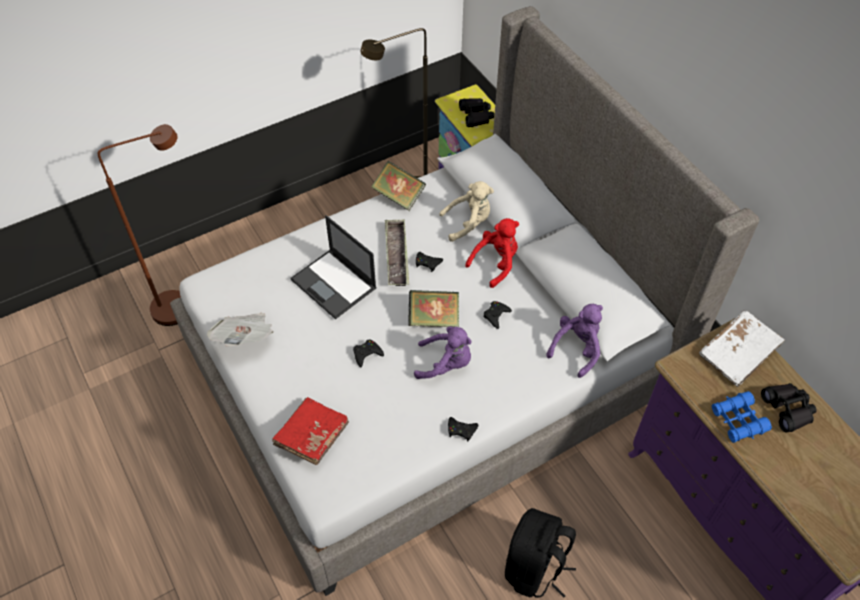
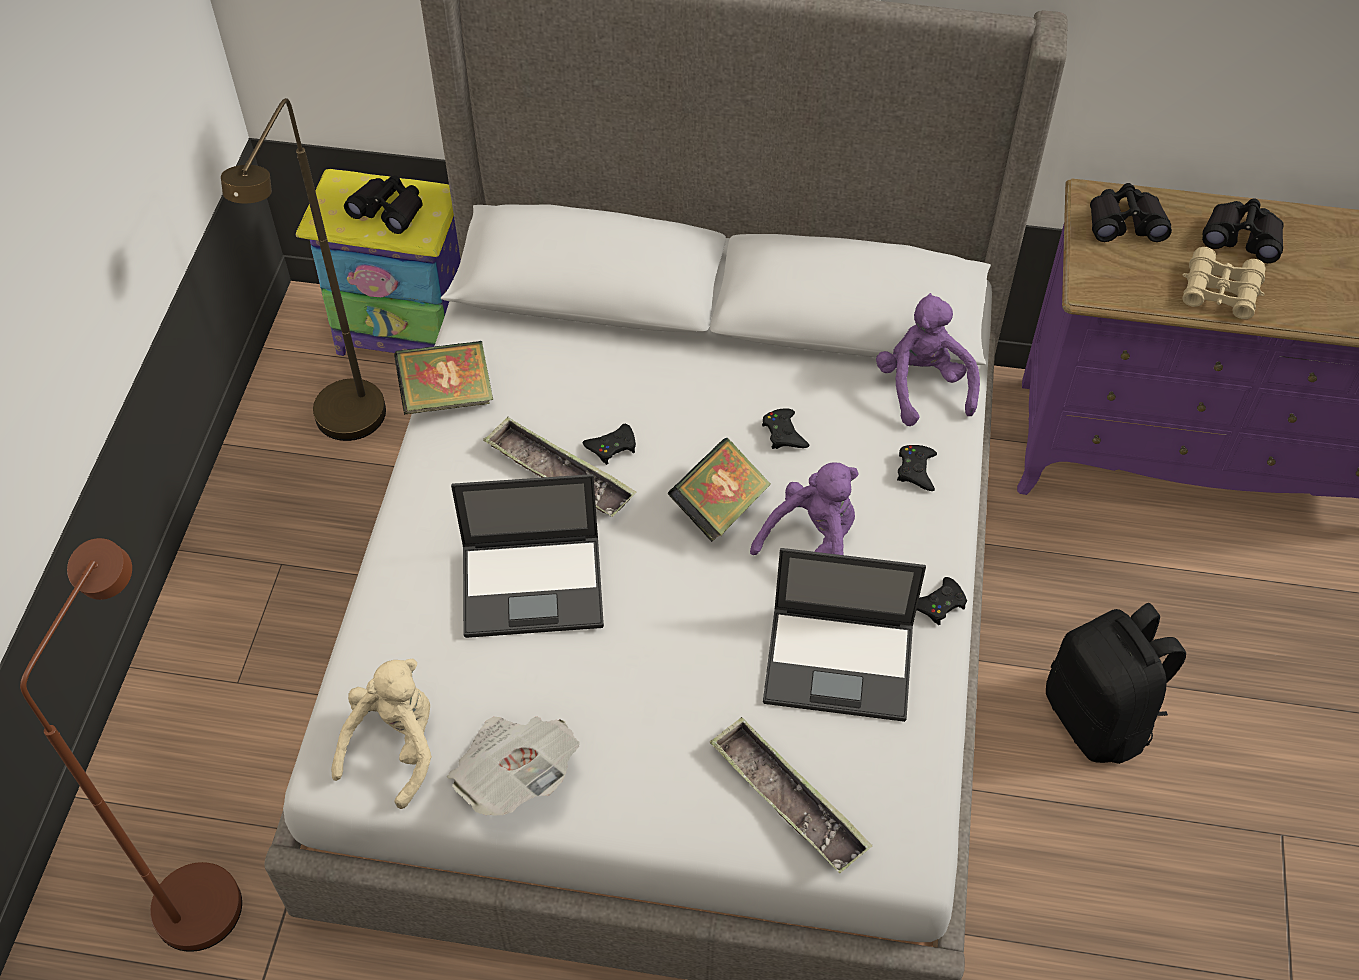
camera: 50 degrees left, 0 degrees up
red book [272,397,349,465] -> tray [710,717,872,873]
black game controller [353,339,384,368] -> black game controller moved to [897,445,937,491]
beige plush toy [439,181,494,242] -> beige plush toy moved to [331,659,432,809]
red plush toy [465,218,519,288] -> none
white book [699,311,785,387] -> black binoculars [1090,183,1172,242]
blue binoculars [712,391,772,443] -> beige binoculars [1182,247,1266,319]
none -> laptop [763,548,926,722]

